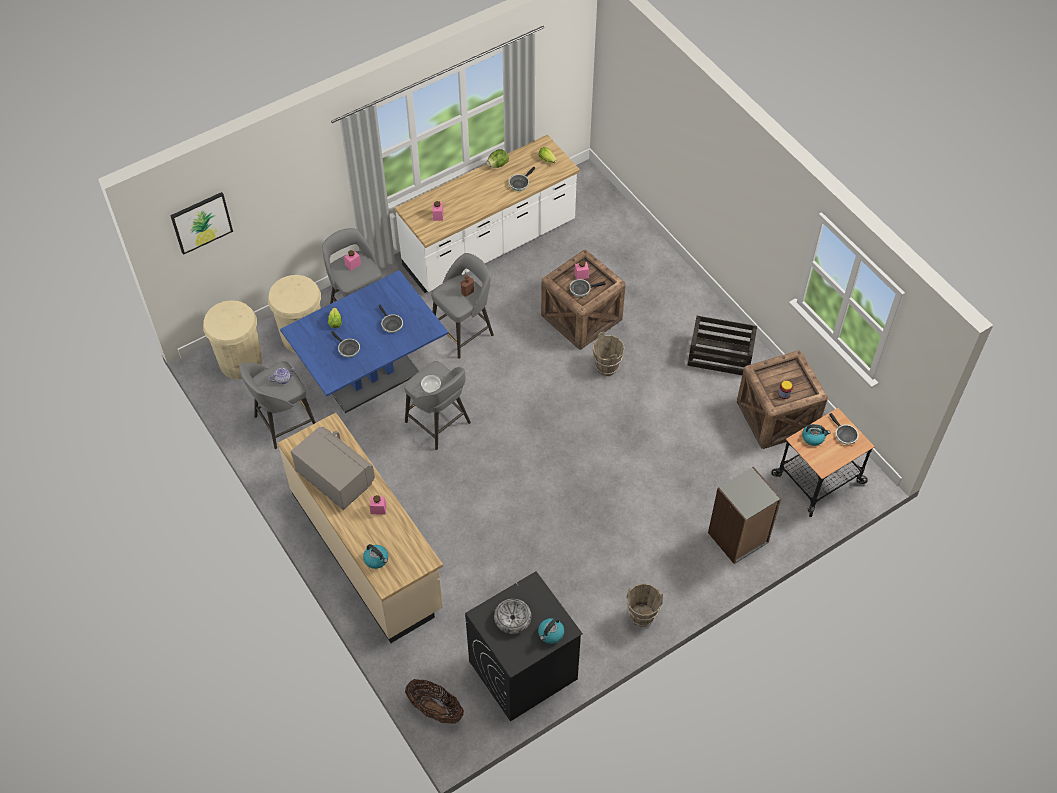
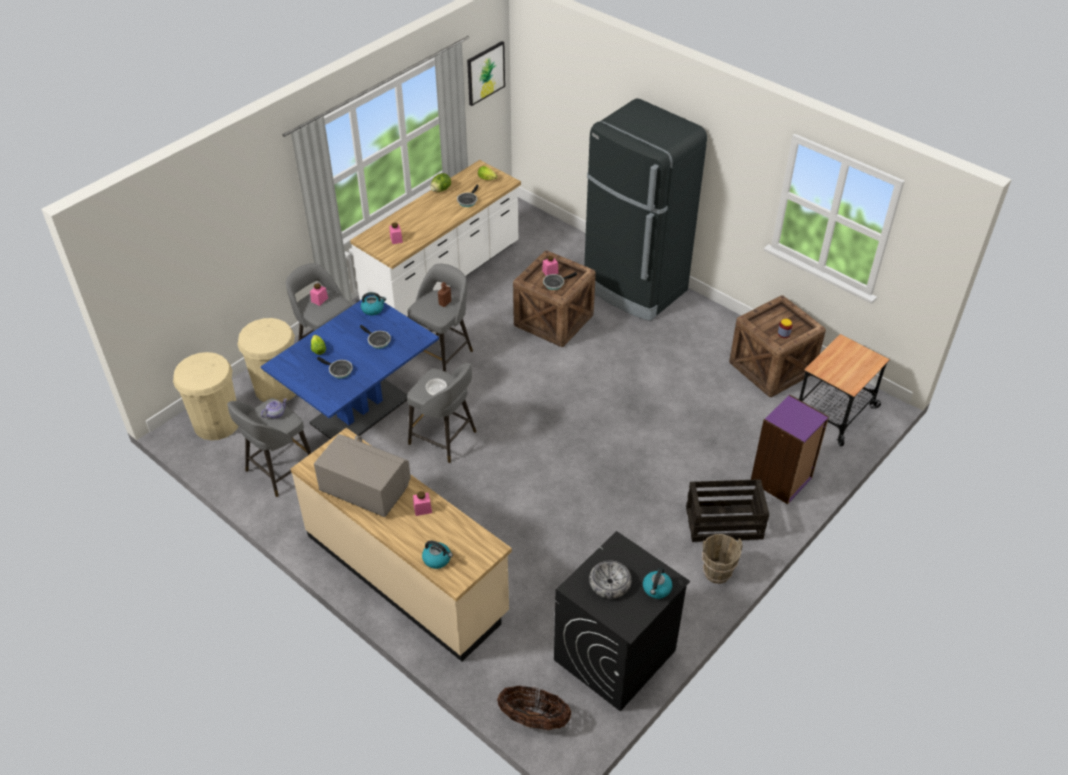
camera: 15 degrees left, 10 degrees down
picture [170,192,233,255] -> picture moved to [467,41,505,106]
brown bucket [593,332,625,376] -> none
crate [687,316,757,375] -> crate moved to [686,479,769,542]
grey bookcase [708,467,781,564] -> purple bookcase [751,394,829,504]
kettle [802,424,830,446] -> kettle moved to [361,292,386,315]
frying pan [829,413,859,444] -> none
none -> black fridge [584,98,707,321]

